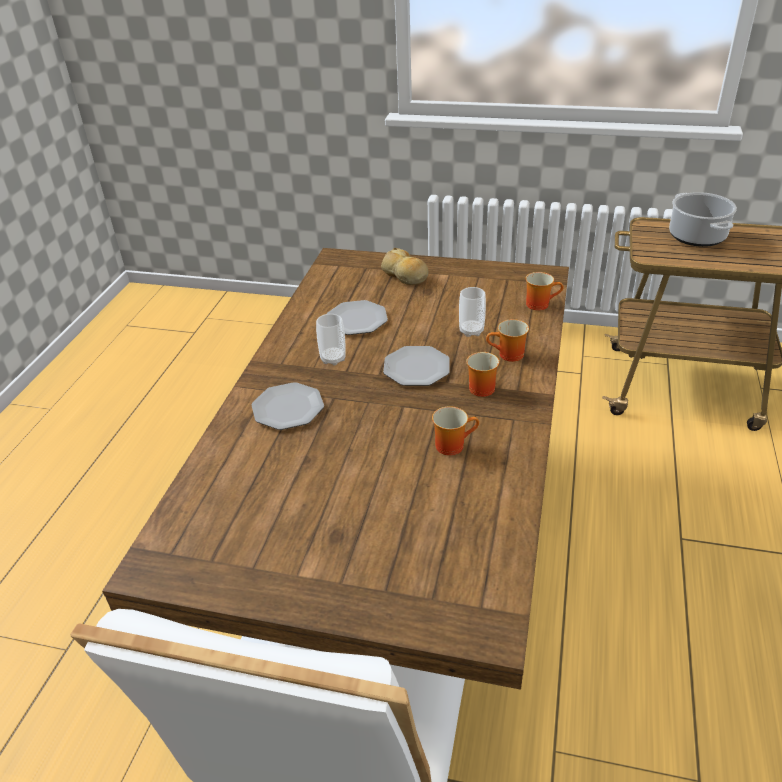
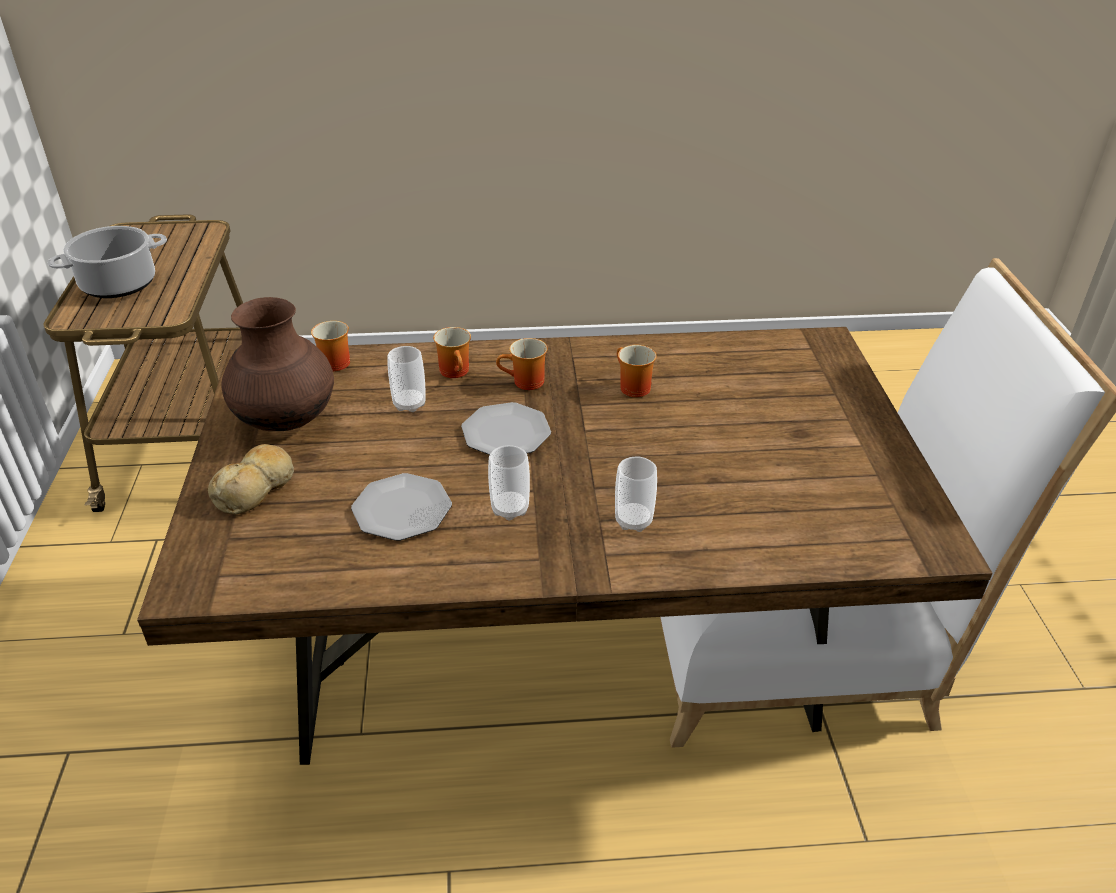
camera: 110 degrees left, 0 degrees up
plate [252,382,324,430] -> cup [615,457,657,532]
none -> brown vase [222,297,334,431]

